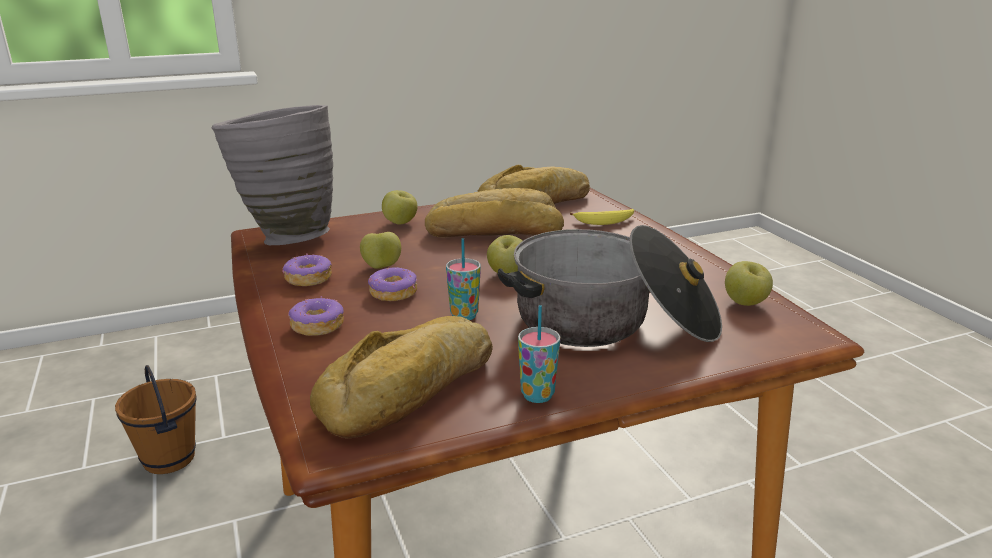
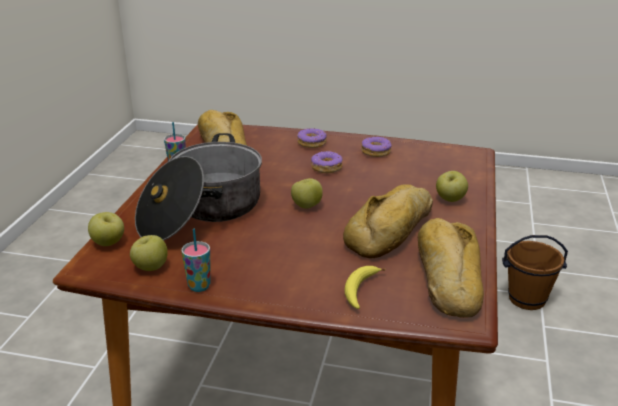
camera: 125 degrees right, 5 degrees up
grey vase [211,105,333,245] -> none
apple [360,232,401,269] -> apple moved to [88,212,124,246]
cup [446,238,481,320] -> cup moved to [181,229,211,292]

